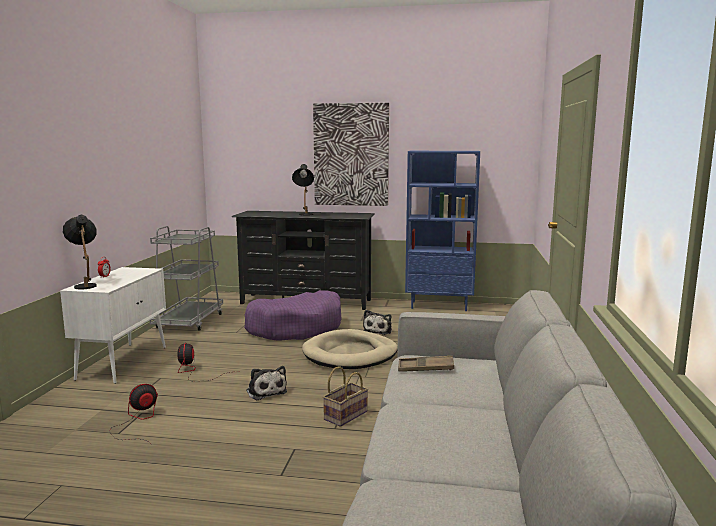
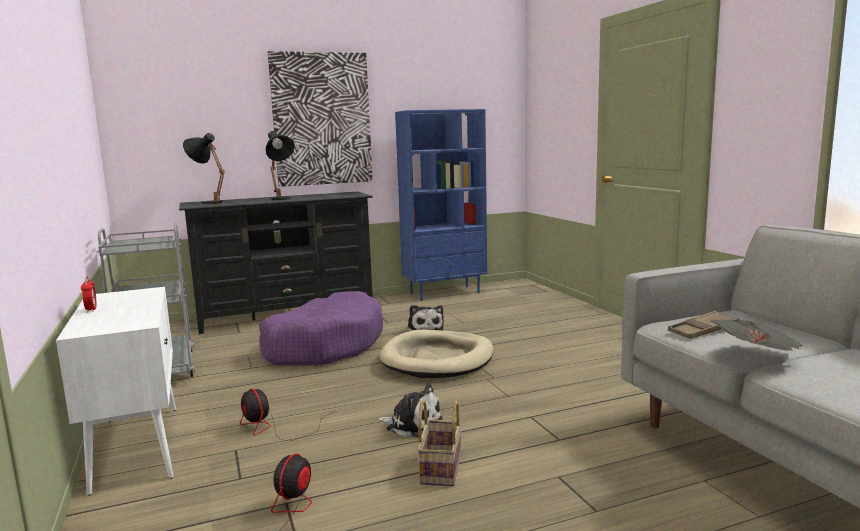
camera: 30 degrees left, 0 degrees up
black table lamp [63,215,97,289] -> black table lamp moved to [183,133,225,204]
basket [323,366,368,427] -> basket moved to [417,400,461,486]
none -> newspaper [711,319,803,351]

